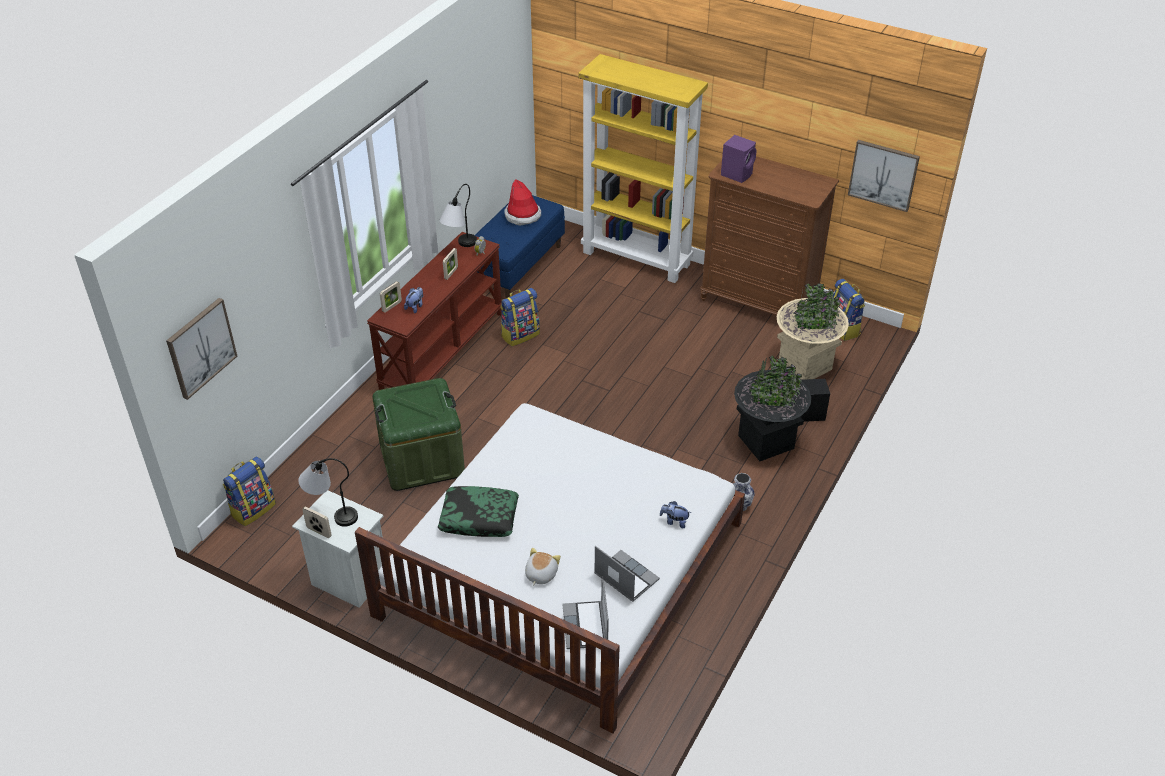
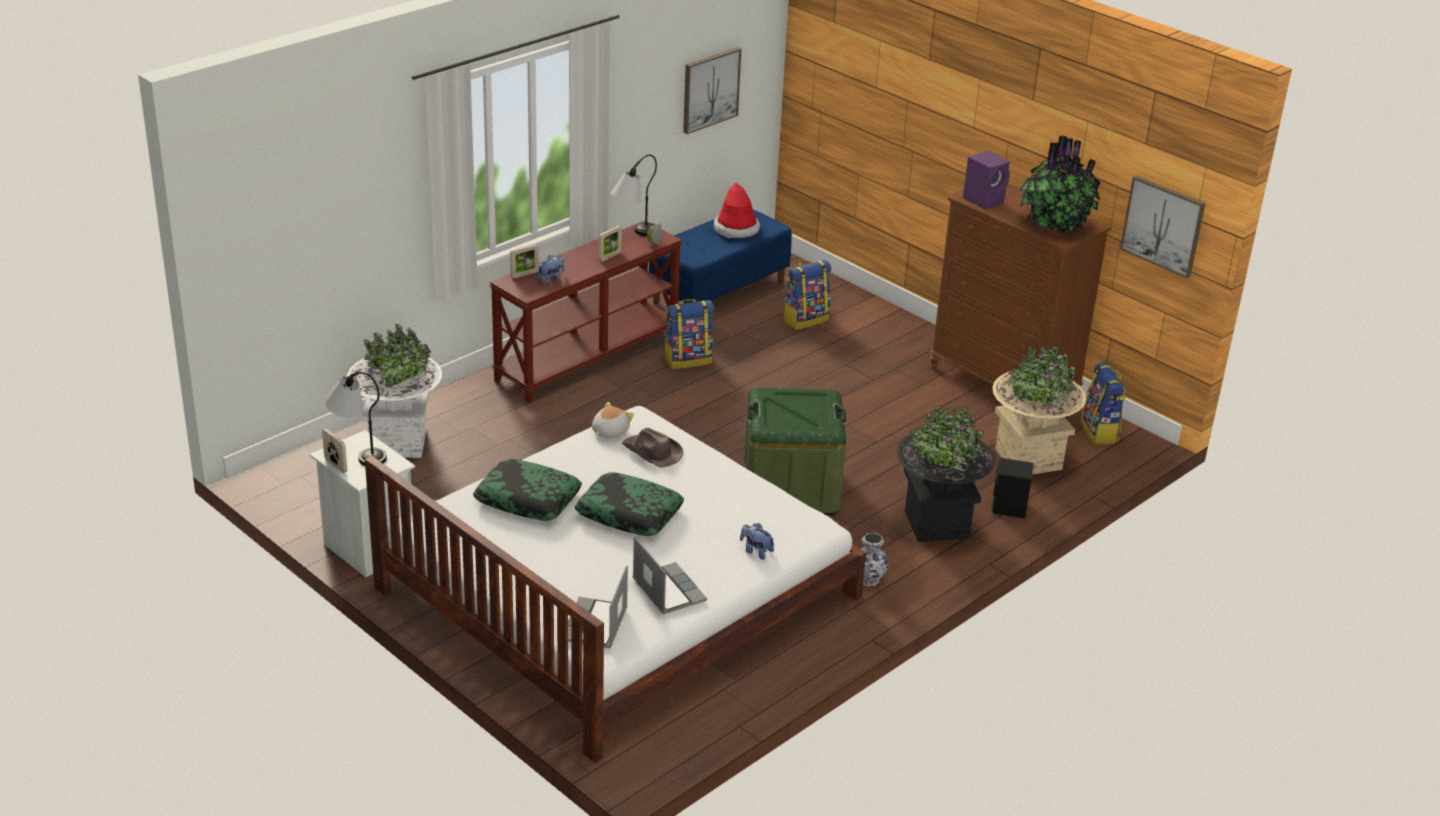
camera: 15 degrees right, 10 degrees down
picture [166,298,237,400] -> picture moved to [683,47,741,134]
backpack [223,457,276,526] -> backpack moved to [783,260,831,330]
green storage box [372,378,465,491] -> green storage box moved to [744,387,846,515]
plush toy [525,548,561,586] -> plush toy moved to [592,402,634,438]
yellow bookcase [579,54,708,283] -> none
none -> white planter [347,324,442,458]
none -> pillow [575,472,684,536]
none -> brown hat [622,428,684,468]
none -> potted plant [1018,136,1101,234]

